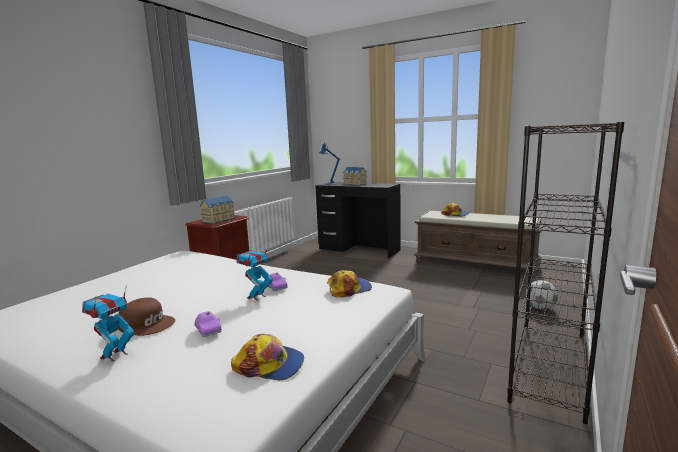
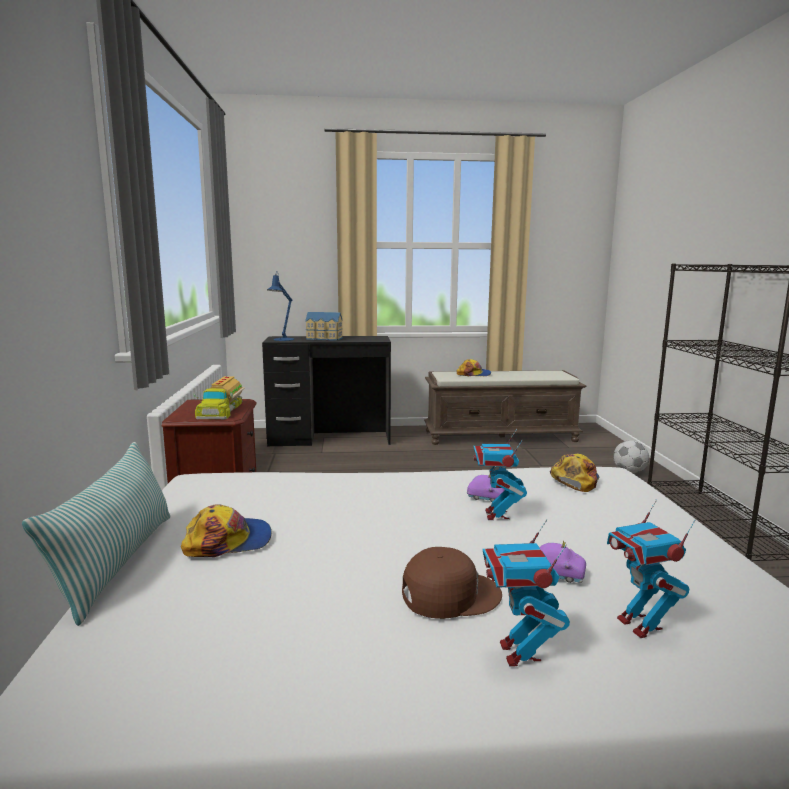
camera: 35 degrees left, 0 degrees up
toy house [200,195,235,224] -> toy truck [194,376,244,419]
cap [231,334,304,381] -> cap moved to [181,504,271,557]
none -> pillow [22,442,171,626]
none -> toy robot [607,499,695,638]

